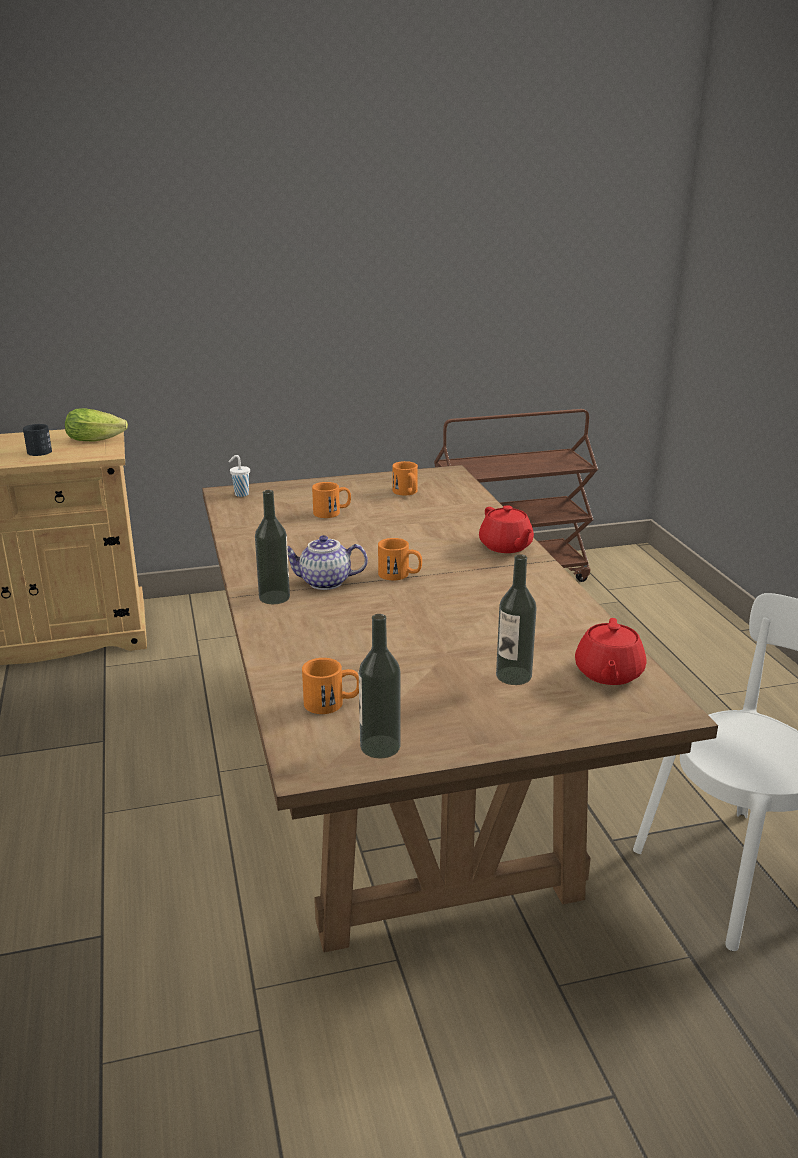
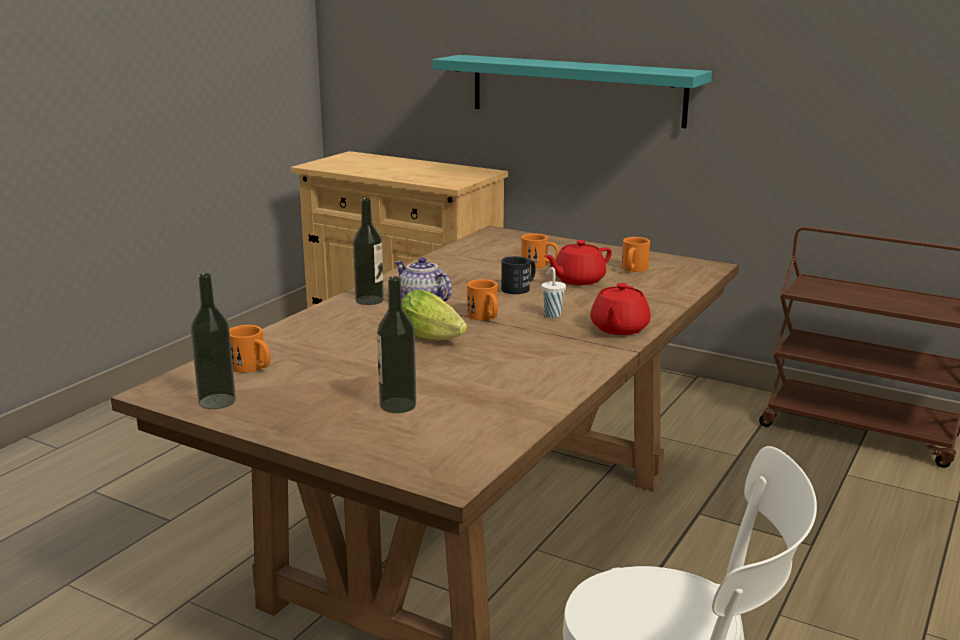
camera: 45 degrees right, 5 degrees down
black mug [23,424,52,456] -> black mug moved to [501,256,536,294]
lettuce [65,408,128,442] -> lettuce moved to [402,290,467,340]
white cup [228,455,250,497] -> white cup moved to [542,267,566,318]
red teapot [575,618,646,685] -> red teapot moved to [544,240,612,285]
none -> turquoise shelf [432,55,712,128]

